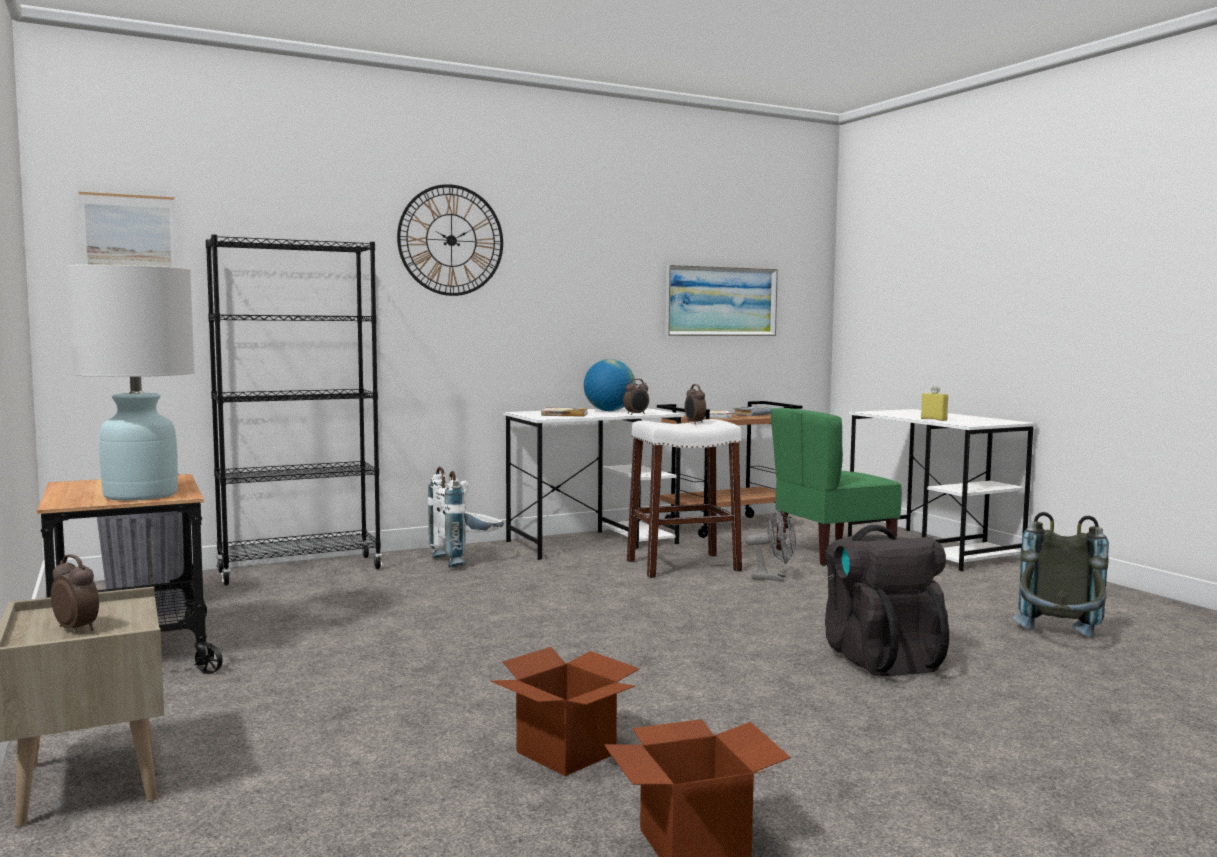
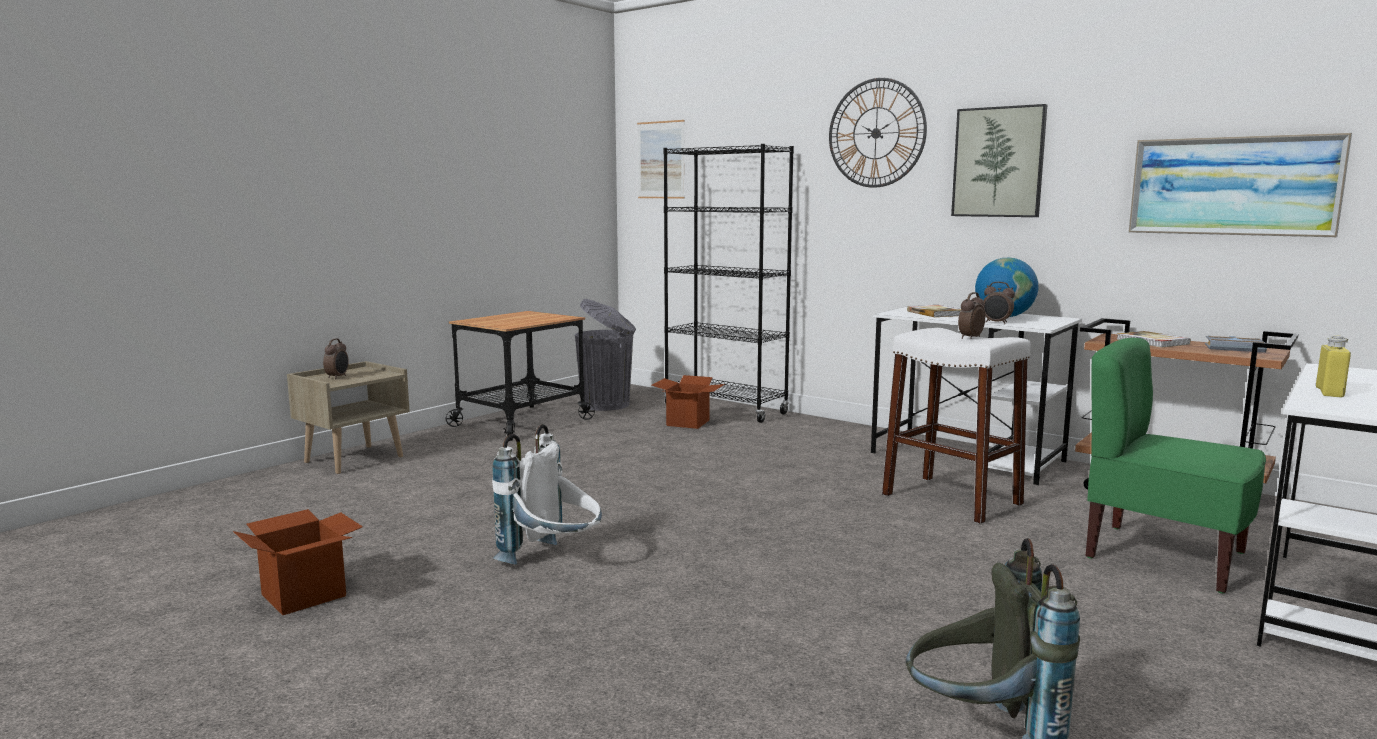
camera: 65 degrees right, 5 degrees up
white table lamp [67,265,195,501] -> none
white backpack [428,467,504,568] -> white backpack moved to [492,424,602,565]
cardboard box [491,647,640,776] -> cardboard box moved to [652,375,725,429]
grey fan [745,509,796,581] -> none
black backpack [825,525,949,677] -> none
none -> picture [951,104,1047,217]

